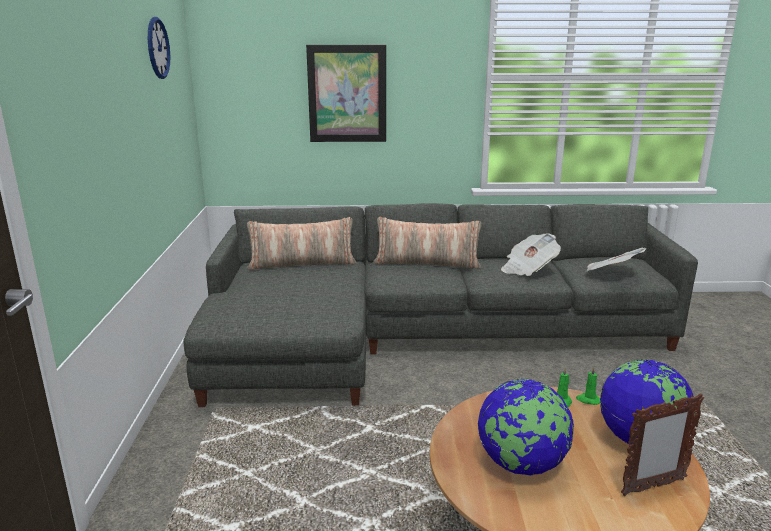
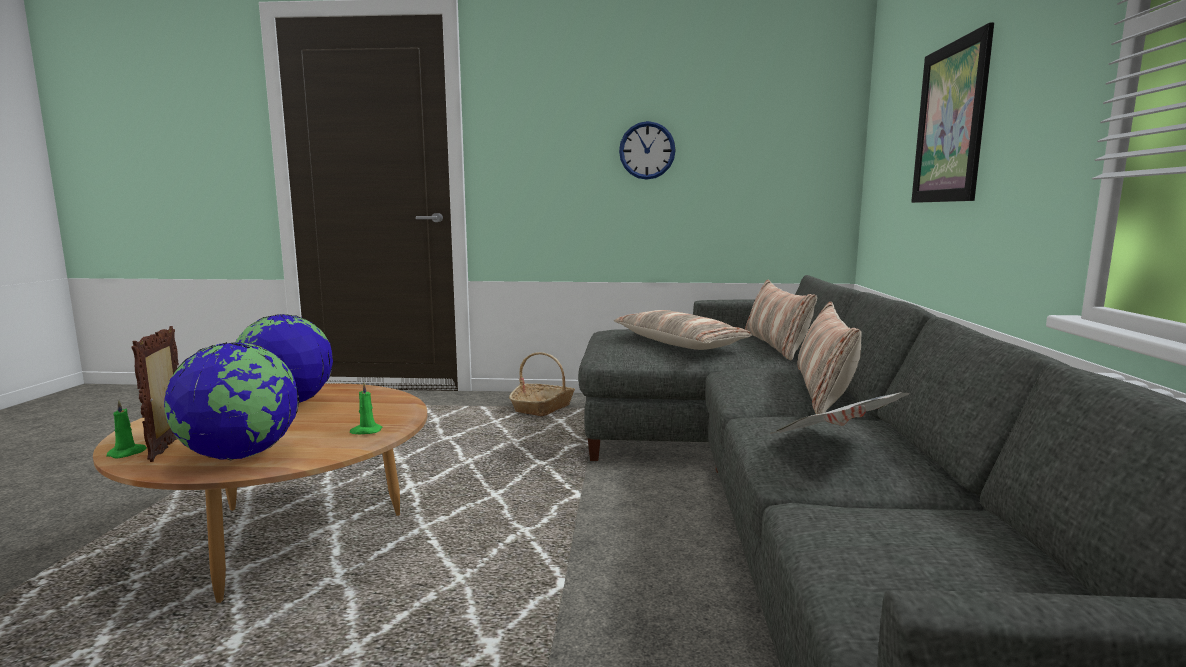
camera: 95 degrees right, 10 degrees down
wall clock [148,17,170,79] -> wall clock moved to [619,121,676,180]
green candle [576,367,600,405] -> green candle moved to [106,400,147,458]
newspaper [585,247,646,272] -> none
none -> basket [509,352,575,416]
none -> pillow [614,310,752,350]

